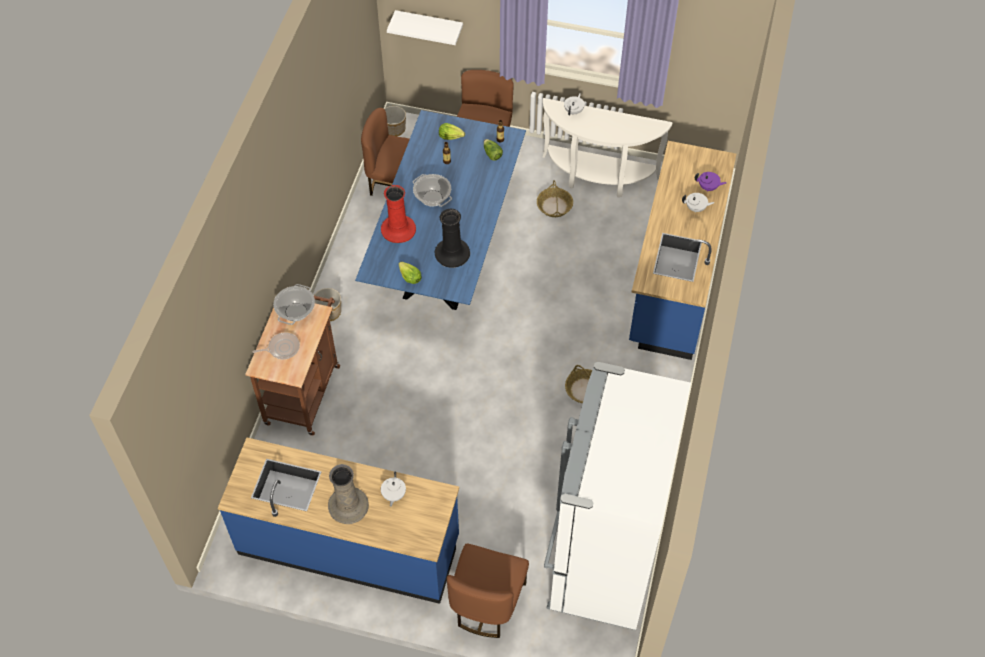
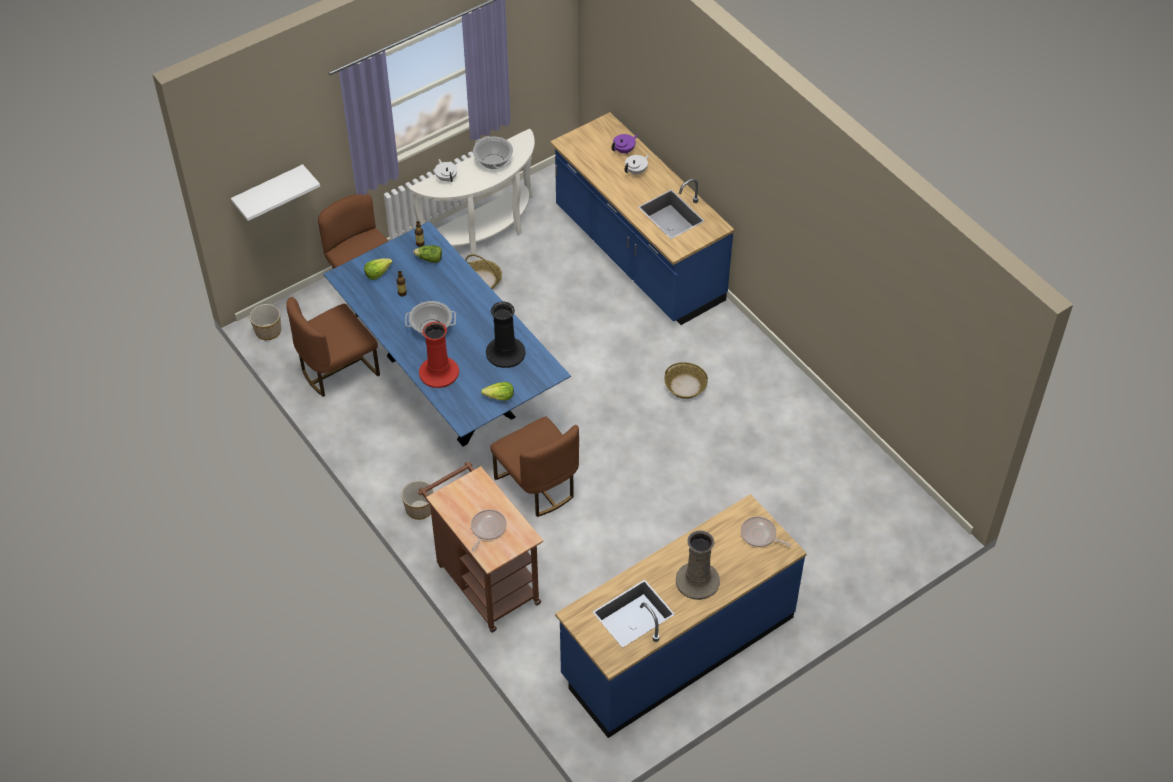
camera: 50 degrees left, 5 degrees down
cooking pot [273,284,315,325] -> cooking pot moved to [473,136,513,169]
white teapot [381,471,406,507] -> none
brown chair [447,544,529,638] -> brown chair moved to [490,416,579,517]
white fridge [544,362,691,630] -> none
none -> frying pan [741,516,791,547]

